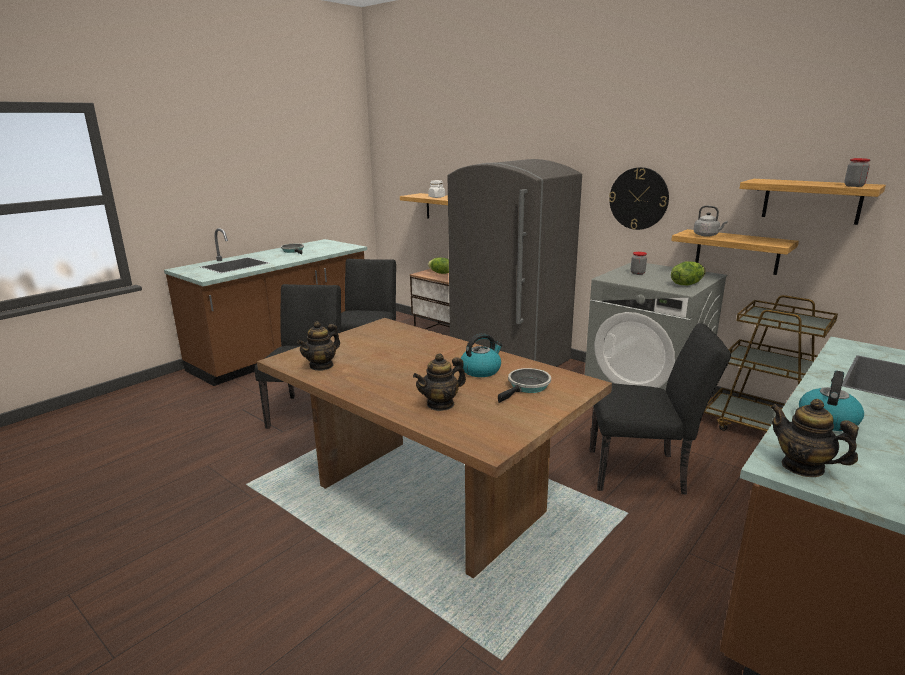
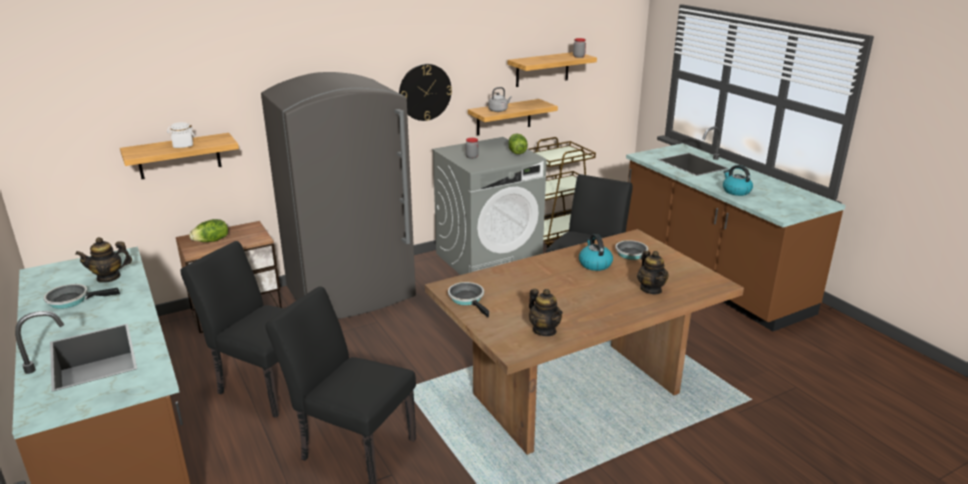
camera: 70 degrees left, 5 degrees up
teapot [770,399,859,477] -> teapot moved to [75,237,132,283]
none -> frying pan [448,282,489,317]

